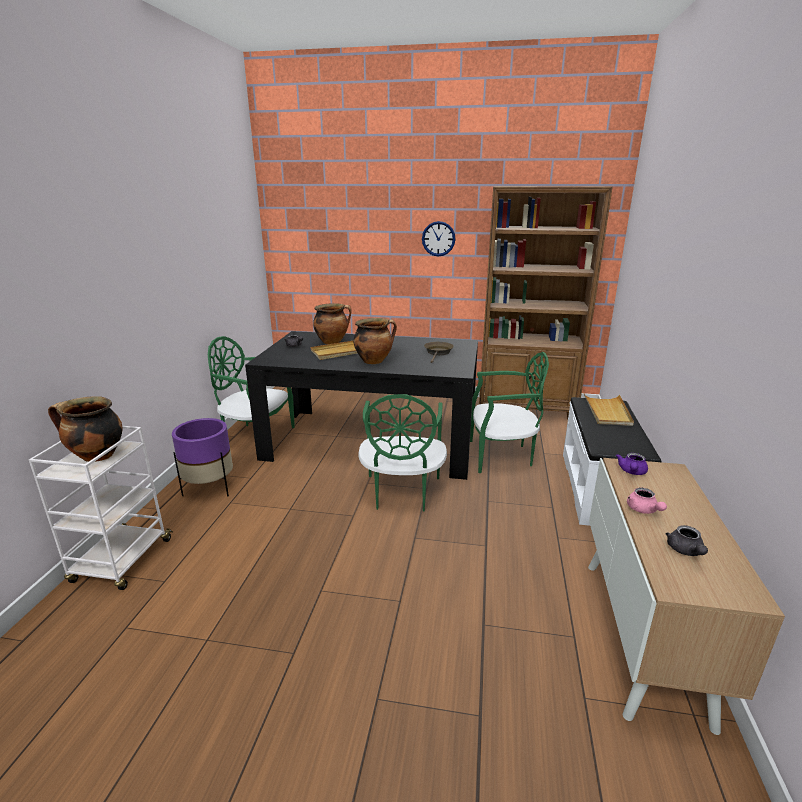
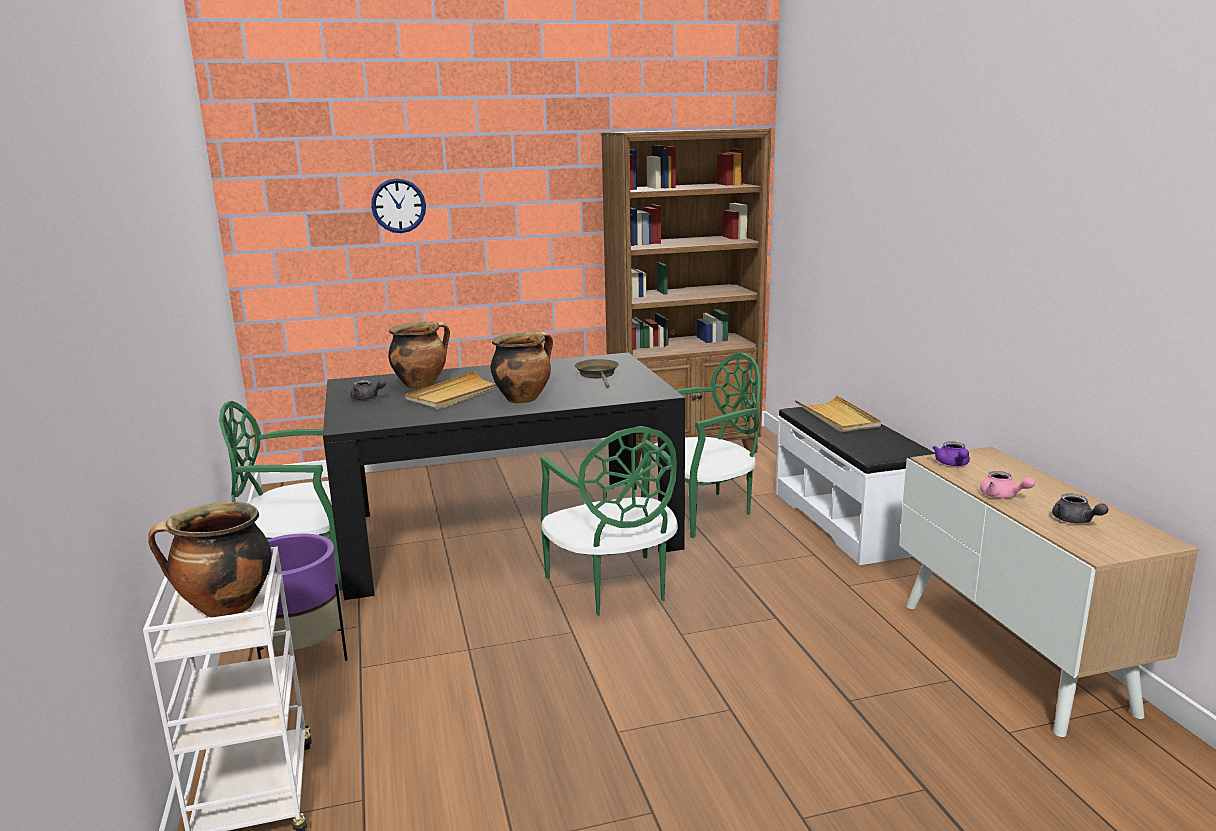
camera: 25 degrees left, 5 degrees down
wall clock [422,221,456,256] -> wall clock moved to [371,178,426,233]

